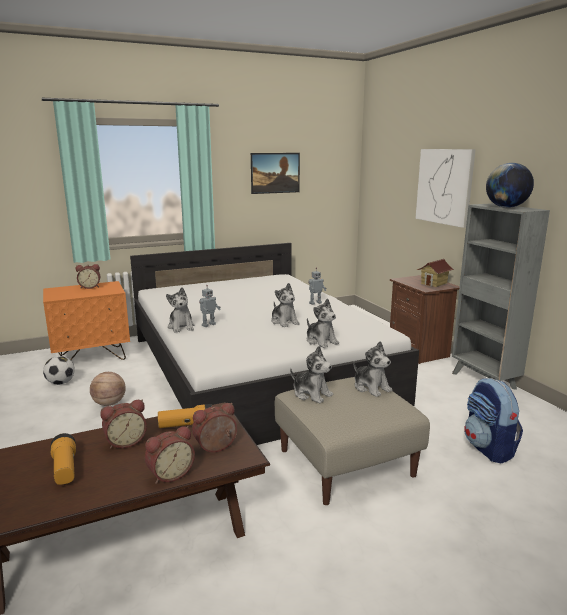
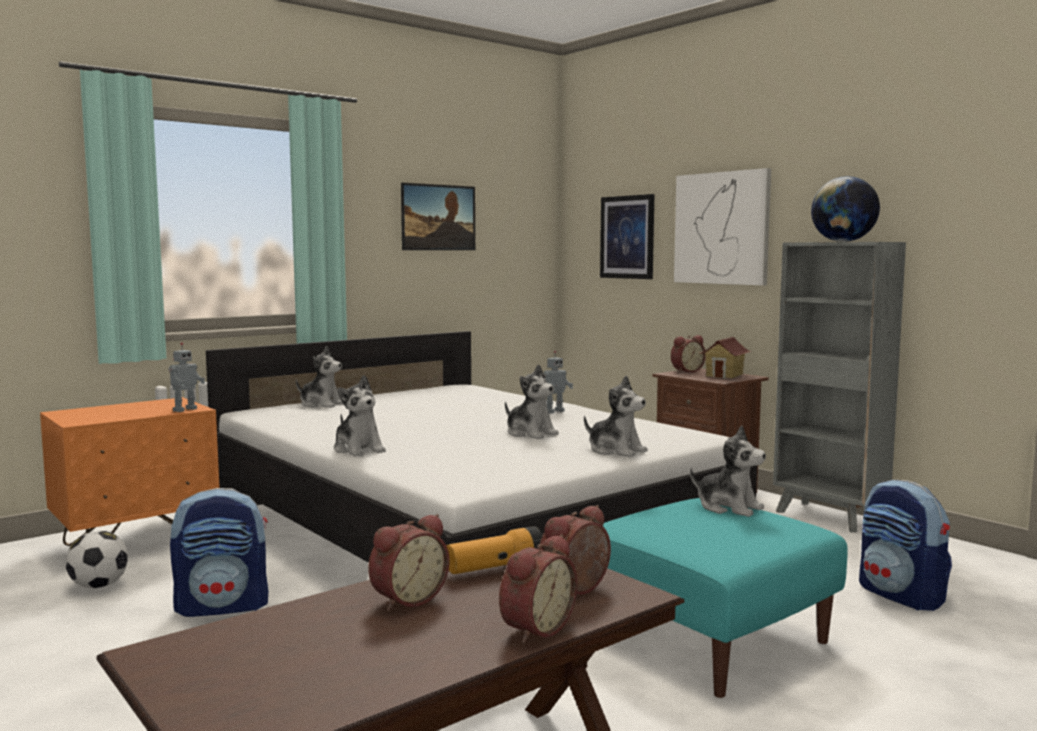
camera: 15 degrees left, 10 degrees down
flashlight [51,433,76,485] -> none
alarm clock [76,264,100,289] -> alarm clock moved to [671,335,706,373]
basketball [90,372,126,406] -> backpack [170,488,268,617]
toy robot [199,285,220,327] -> toy robot moved to [169,342,205,412]
beige ottoman [275,377,430,505] -> turquoise ottoman [603,498,848,698]
plush toy [290,346,333,403] -> plush toy moved to [296,346,343,408]
none -> picture [600,194,654,279]

